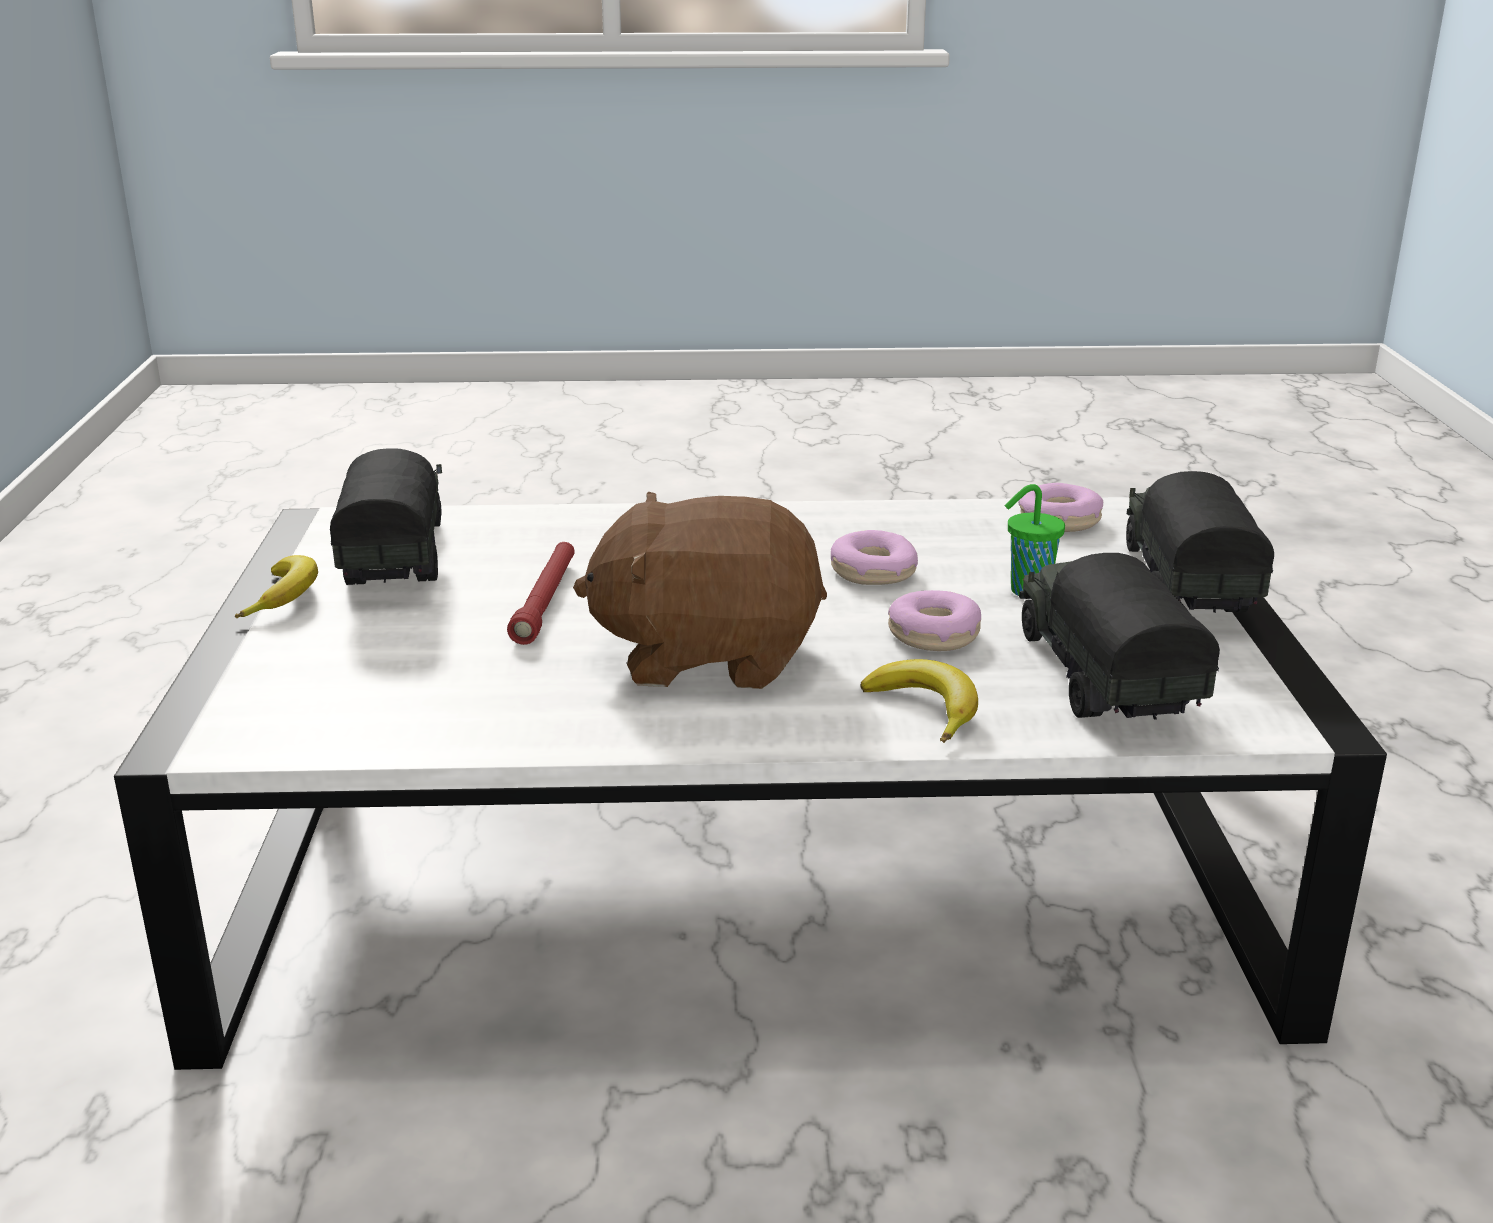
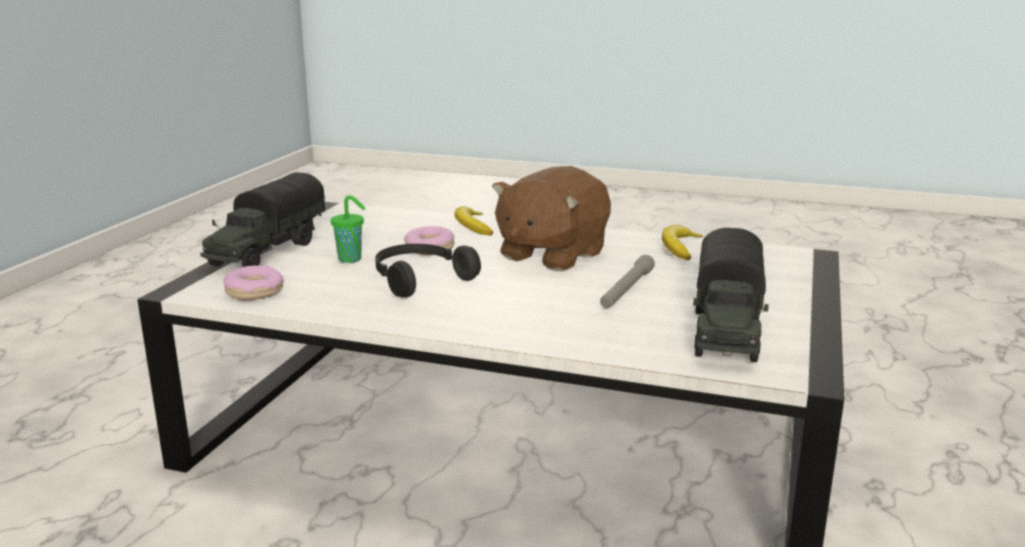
camera: 160 degrees left, 5 degrees down
banana [235,555,318,618] -> banana moved to [662,225,703,260]
red flashlight [507,542,575,645] -> grey flashlight [600,255,655,308]
brown plush toy [573,492,827,689] -> brown plush toy turned 105 degrees clockwise [492,166,611,271]
donut [831,530,918,585] -> black headphones [375,244,481,298]
toy truck [1019,553,1220,720] -> none

